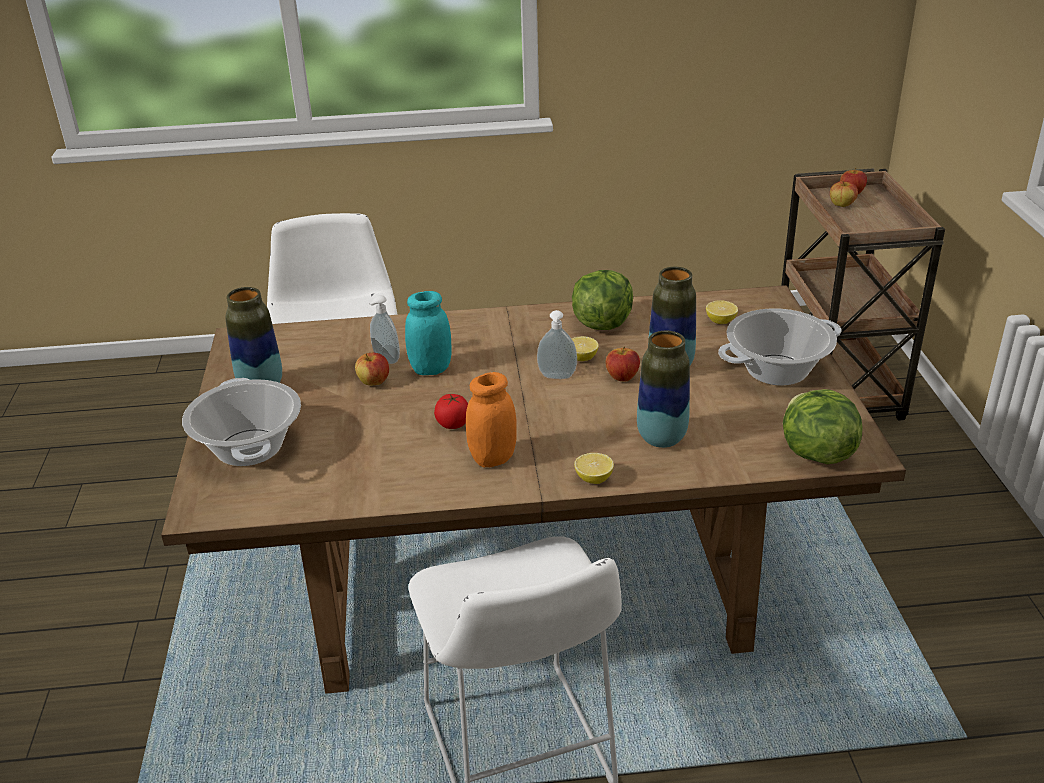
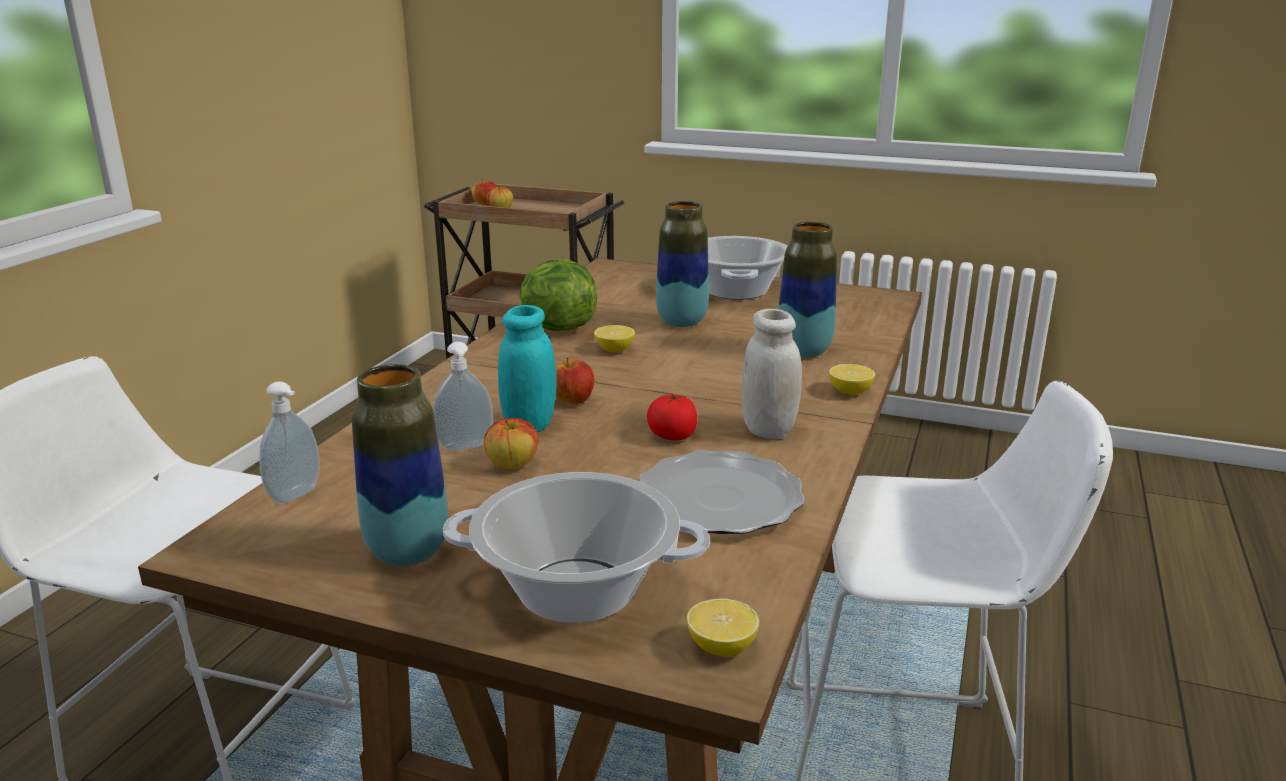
camera: 65 degrees left, 10 degrees down
orange jar [466,372,516,467] -> white jar [742,309,802,439]
soap dispenser [537,310,577,379] -> soap dispenser moved to [259,382,320,504]
apple [606,346,640,382] -> apple moved to [556,357,594,405]
lemon [706,300,738,324] -> lemon moved to [687,598,759,657]
lettuce [783,389,862,464] -> none
none -> plate [639,450,805,534]

